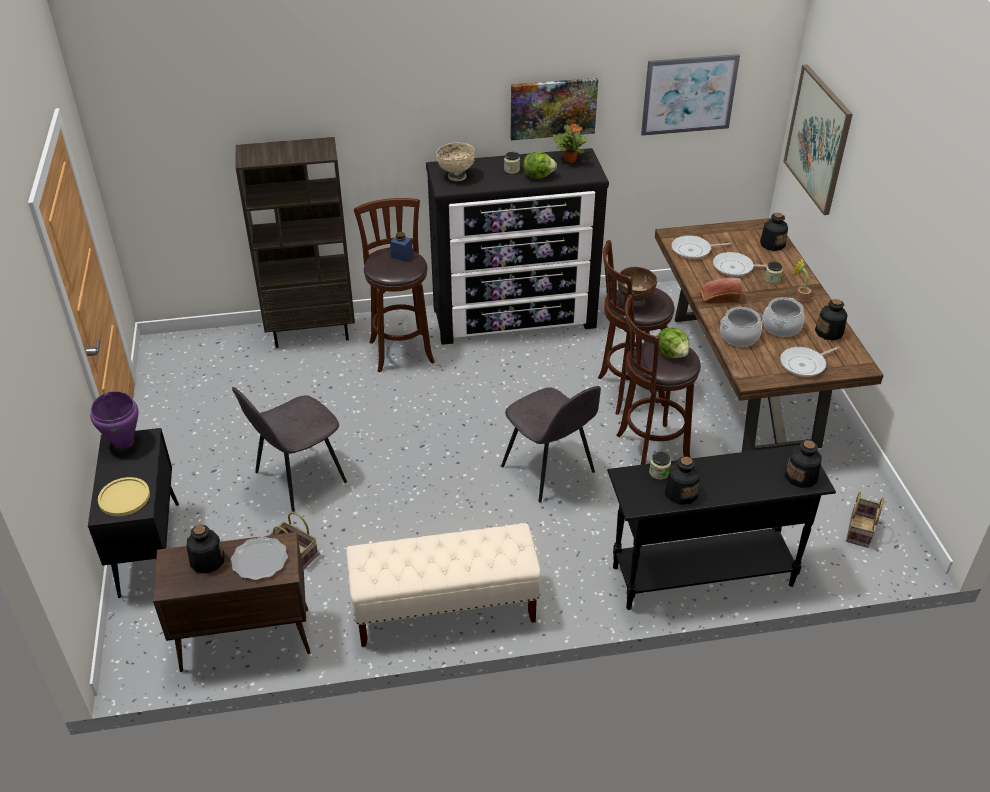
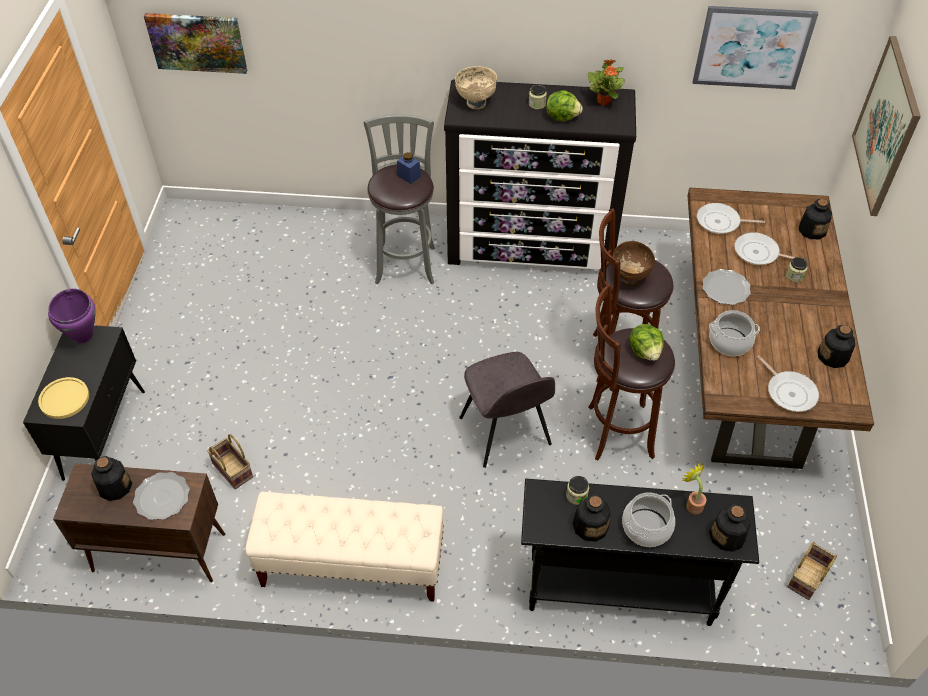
camera: 15 degrees right, 10 degrees up
grey chair [232,387,347,512] -> none
brown bookcase [235,137,355,348] -> none
brown stool [354,198,435,372] -> grey stool [364,115,435,284]
picture [511,78,598,140] -> picture moved to [144,13,247,74]
bread [700,277,742,303] -> plate [703,269,751,305]
cooking pot [763,297,804,337] -> cooking pot moved to [622,492,675,547]
frying pan [780,346,839,377] -> frying pan turned 105 degrees counterclockwise [757,355,819,412]
potted plant [792,259,811,304] -> potted plant moved to [681,463,706,514]

